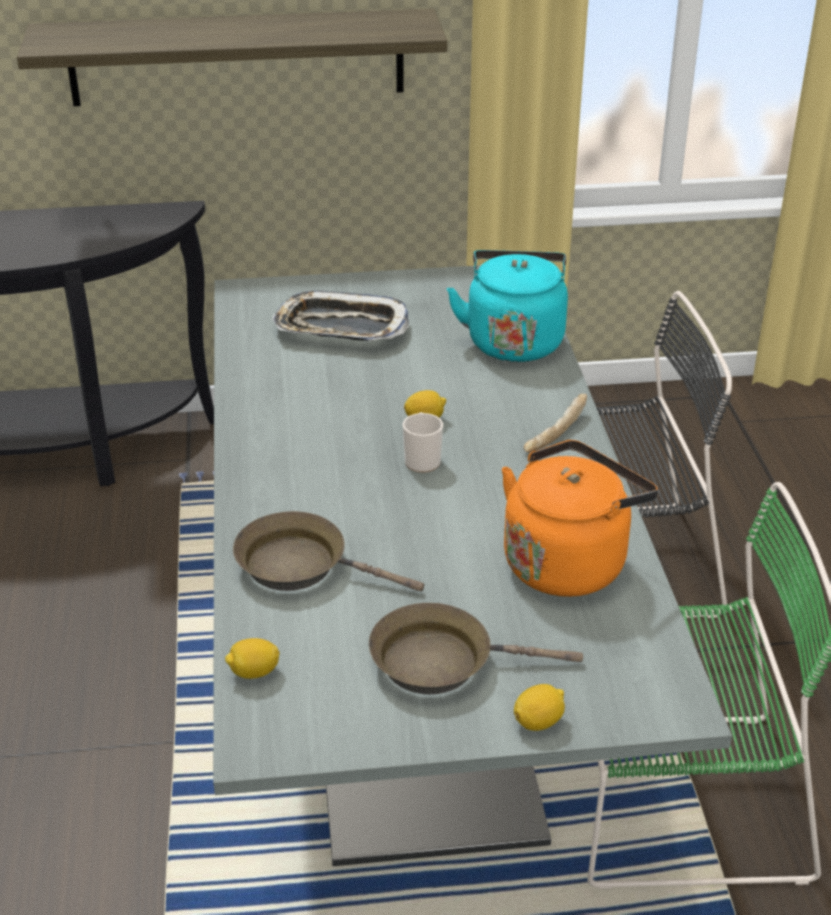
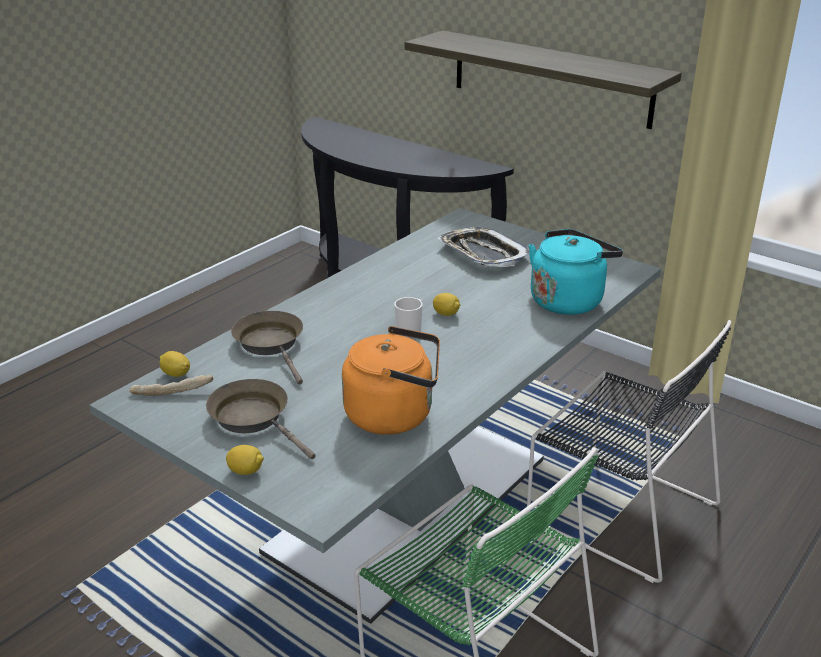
camera: 45 degrees right, 5 degrees down
bread [523,394,587,453] -> bread moved to [129,375,213,396]

